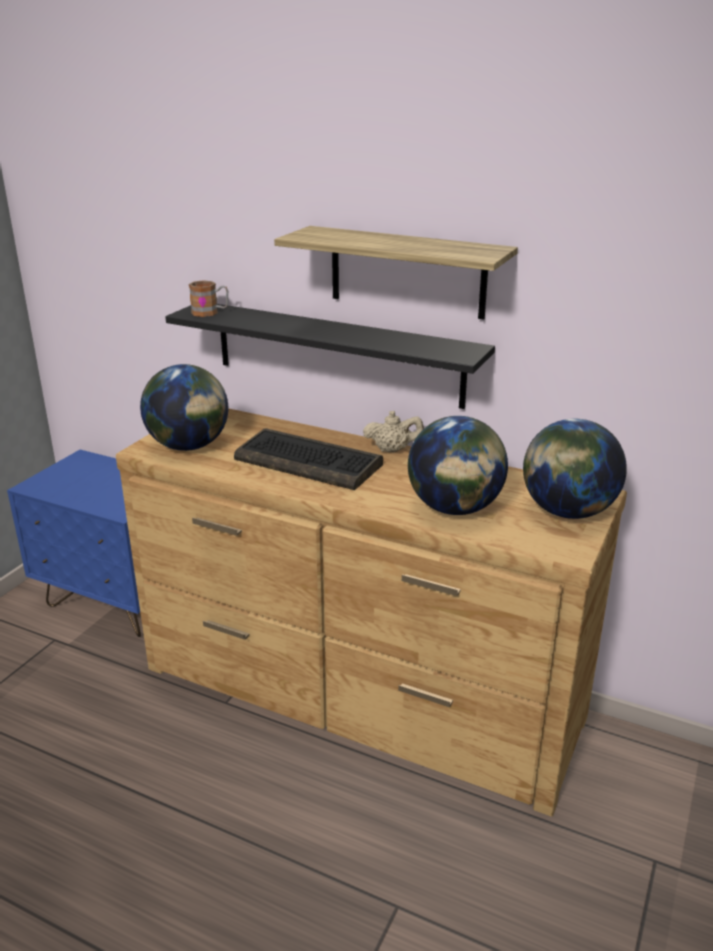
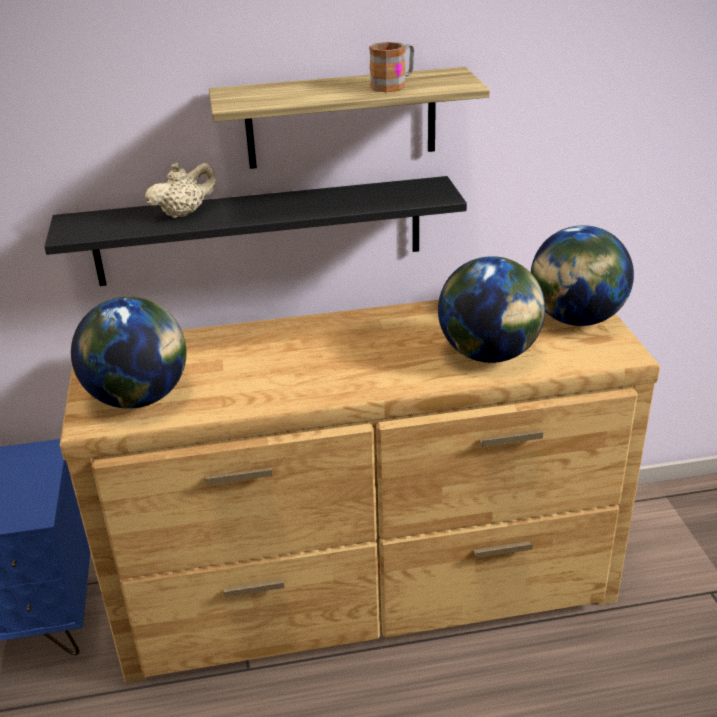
camera: 35 degrees left, 5 degrees up
mug [189,280,228,317] -> mug moved to [369,42,414,93]
keyboard [234,428,383,490] -> none
beige teapot [363,411,424,452] -> beige teapot moved to [145,163,216,218]

